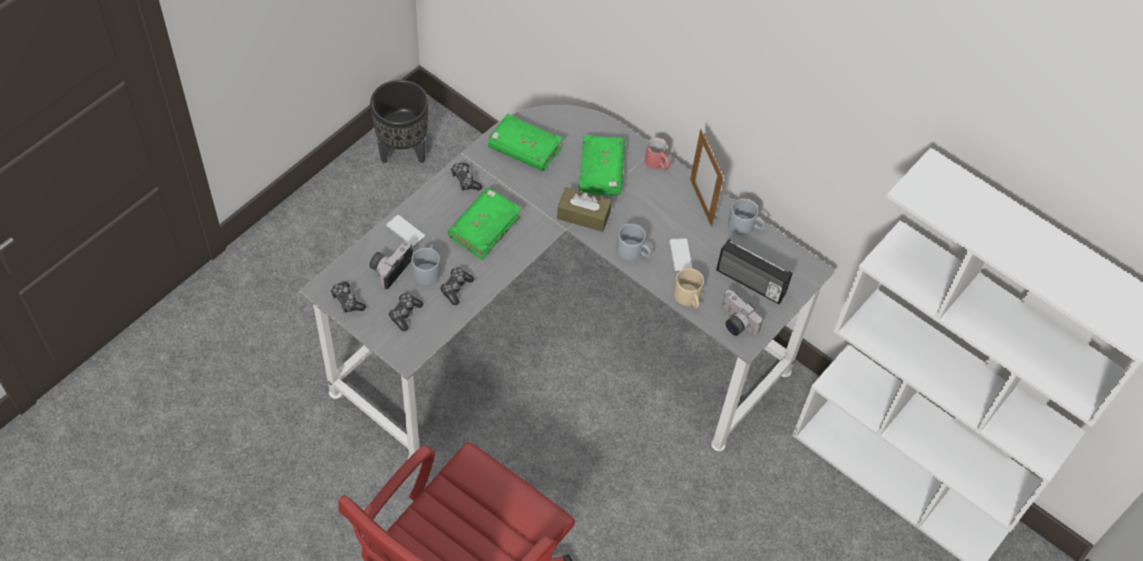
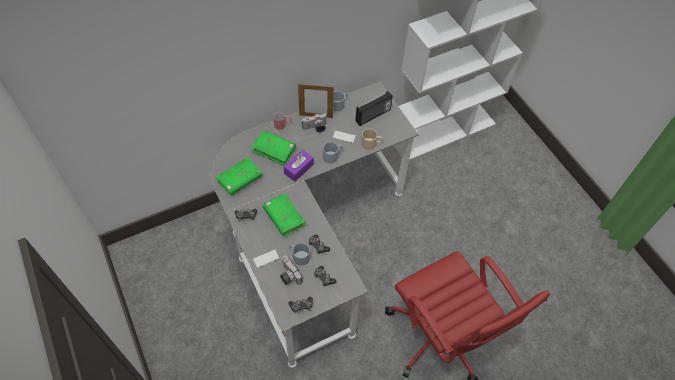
camera: 65 degrees left, 0 degrees up
black planter [370,80,428,163] -> none
brown tissue box [557,187,612,232] -> purple tissue box [284,150,314,182]
camera [722,290,763,336] -> camera moved to [302,113,327,132]

